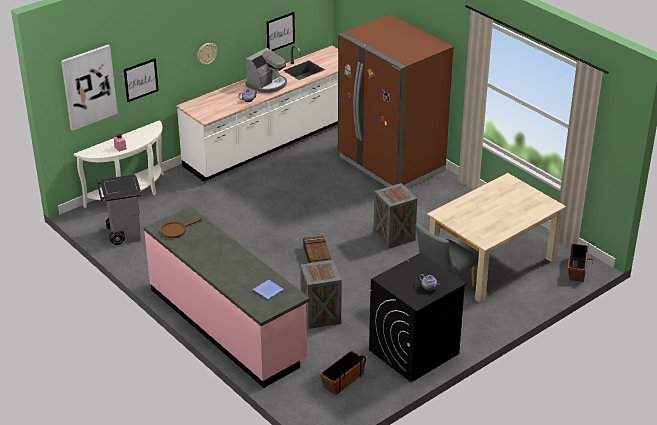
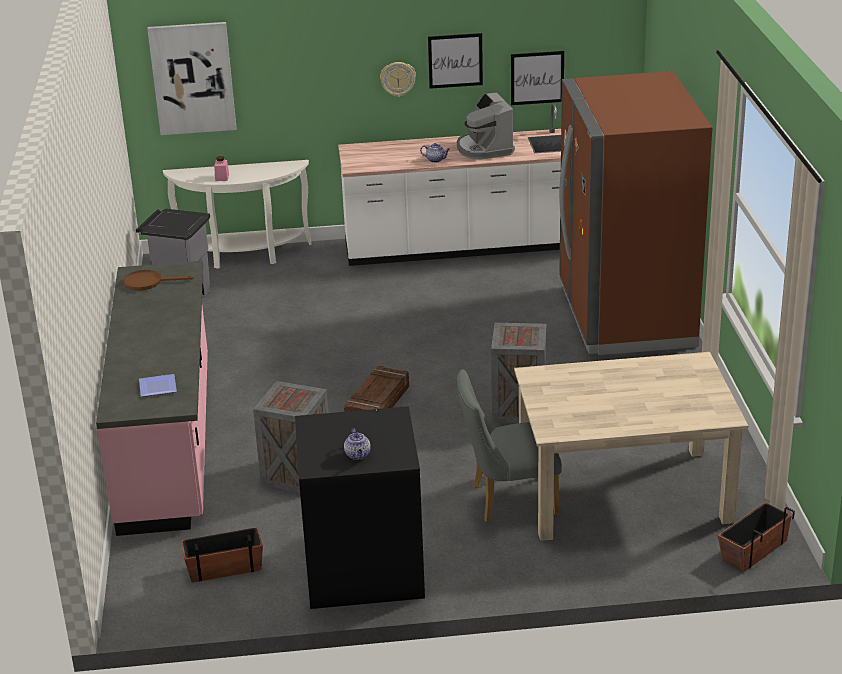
camera: 35 degrees right, 5 degrees down
picture [124,58,159,102] -> picture moved to [428,33,483,89]
coffee machine [246,48,287,93] -> coffee machine turned 90 degrees clockwise [457,92,515,159]

